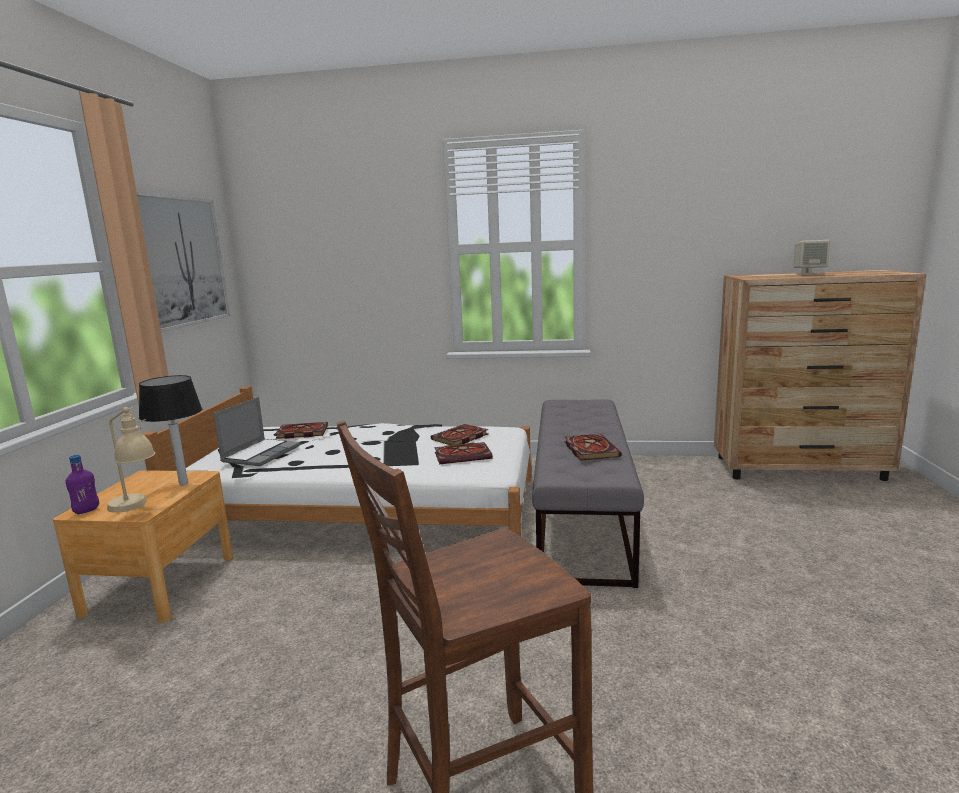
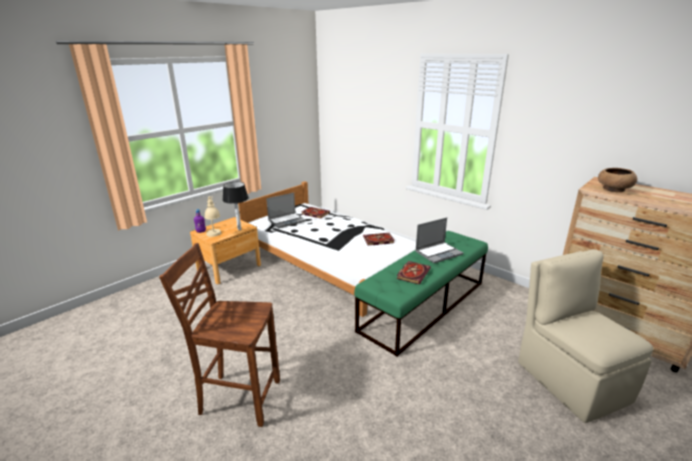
camera: 35 degrees right, 10 degrees up
picture [137,192,230,332] -> none
book [434,442,493,464] -> none
grey bench [532,399,644,588] -> green bench [354,231,488,357]
beige speaker [793,240,830,275] -> none
none -> laptop [415,217,463,263]
none -> beige chair [518,249,653,423]
none -> brown bowl [598,168,637,192]

